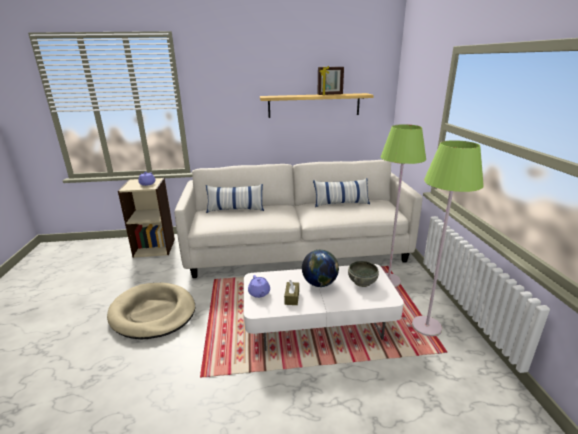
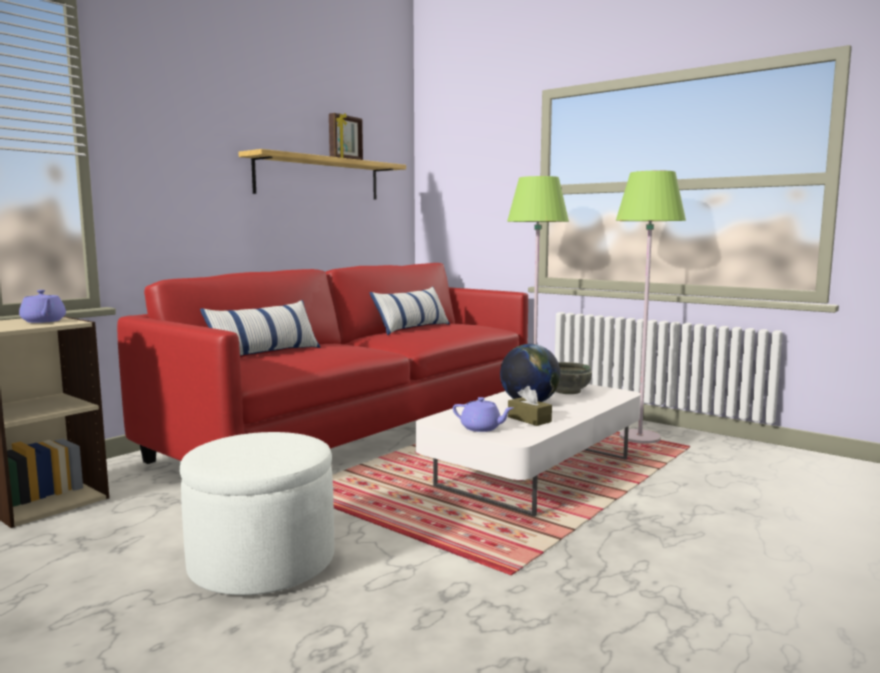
camera: 45 degrees left, 15 degrees down
beige dog bed [107,283,195,339] -> white ottoman [180,432,334,595]
white sofa [174,160,422,278] -> red sofa [117,263,528,464]

